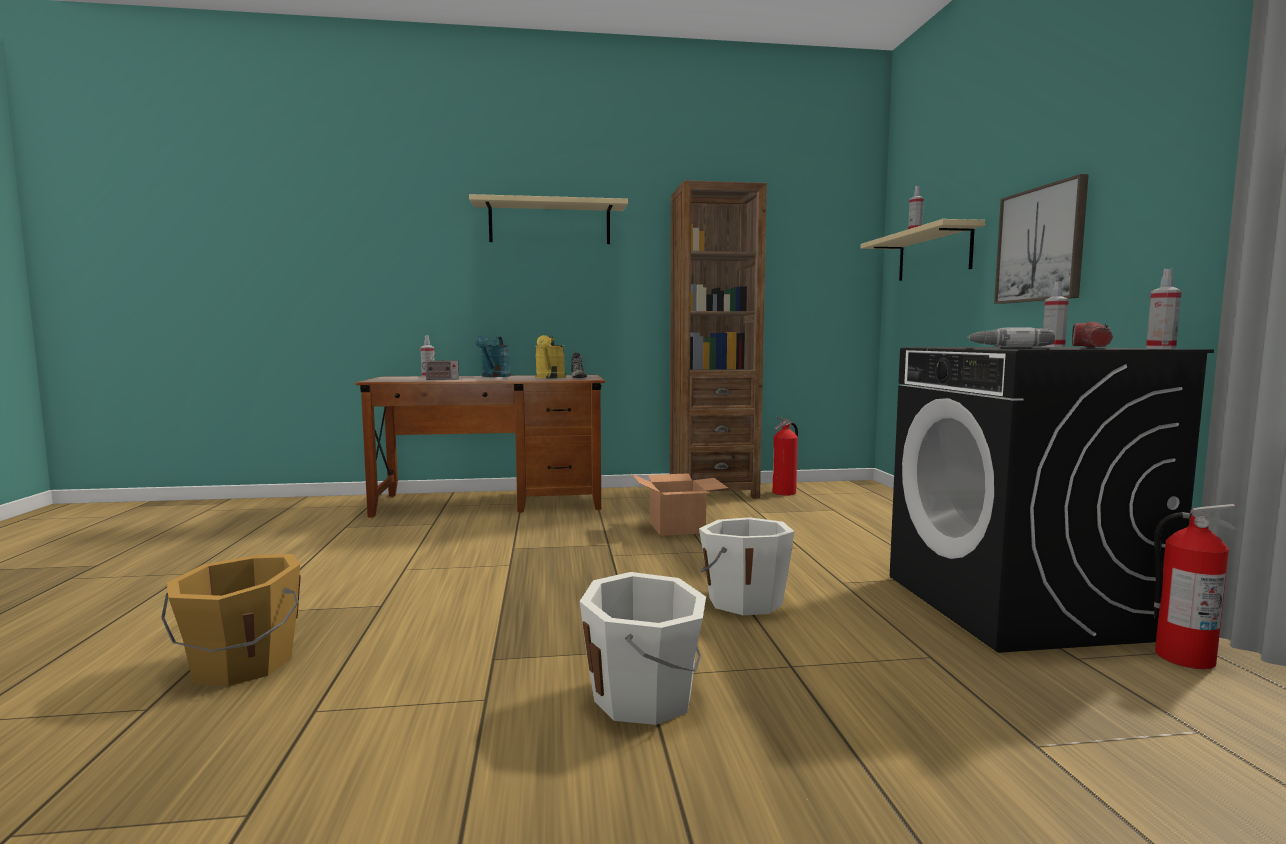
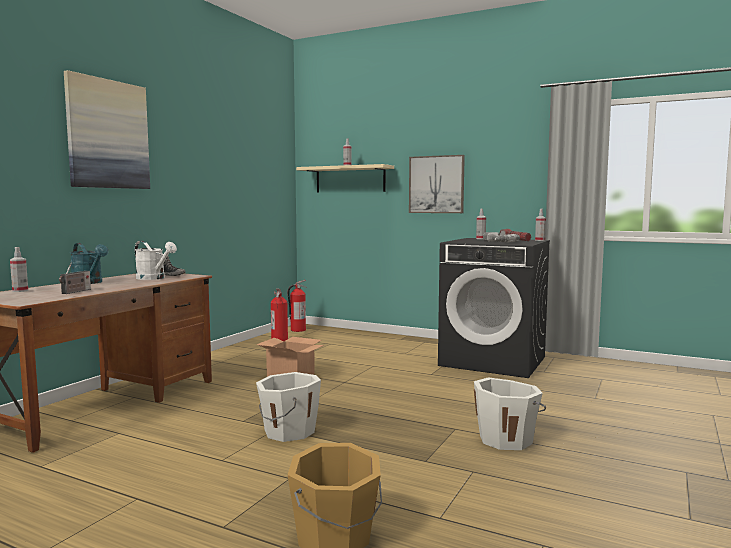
camera: 55 degrees left, 0 degrees up
beige shelf [469,194,628,244] -> picture [64,70,150,189]
yellow watering can [535,335,566,379] -> white watering can [135,241,177,280]
brown bookcase [670,180,767,499] -> none
white bucket [699,517,794,615] -> white bucket moved to [256,372,321,442]
fire extinguisher [1154,504,1239,669] -> fire extinguisher moved to [288,280,307,332]

